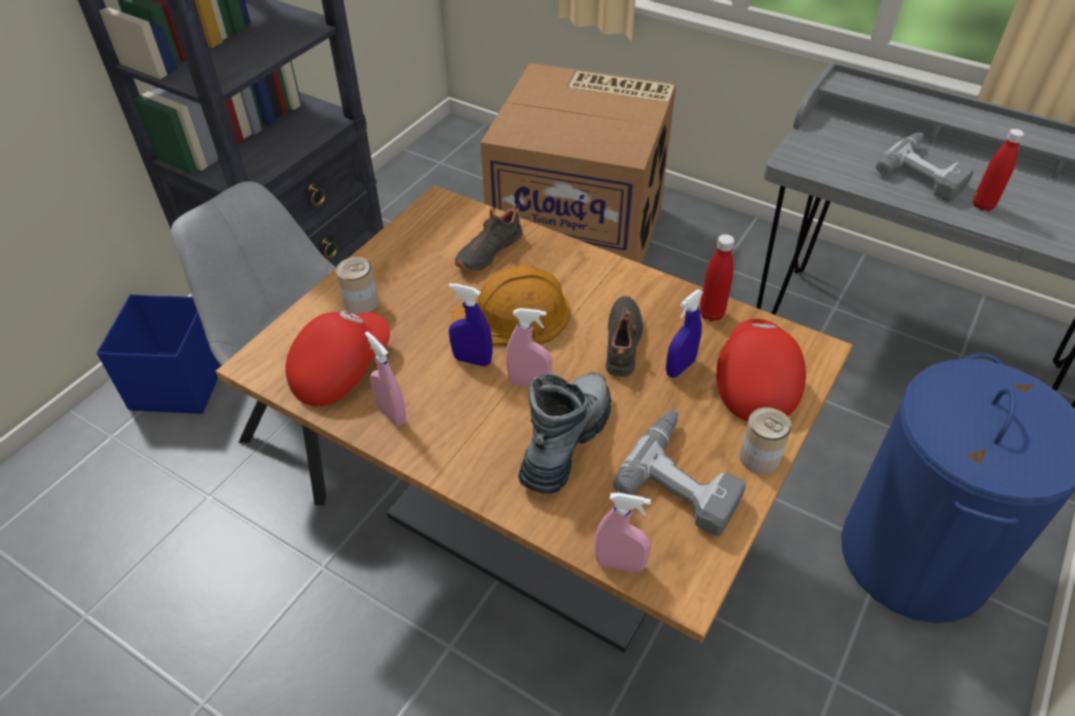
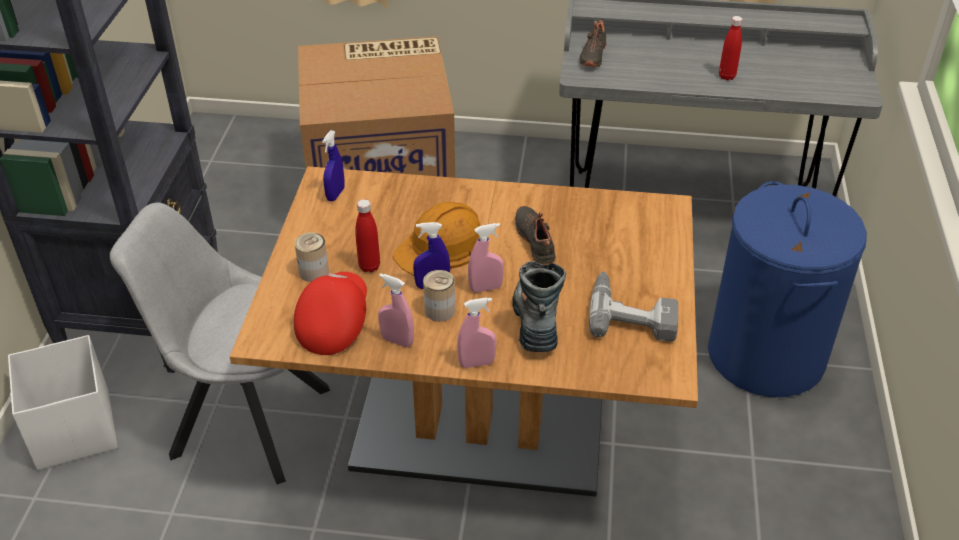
camera: 25 degrees left, 5 degrees down
blue storage box [96,294,221,414] -> white storage box [8,335,118,470]
black shoe [455,204,523,272] -> black shoe moved to [579,19,606,67]
pink spray bottle [595,493,651,573] -> pink spray bottle moved to [457,297,497,368]
blue spray bottle [666,290,703,378] -> blue spray bottle moved to [322,130,345,201]
red bottle [700,234,735,322] -> red bottle moved to [355,199,380,273]
red cap [716,319,806,422] -> none
can [739,407,792,474] -> can moved to [423,270,455,321]
power drill [876,132,973,202] -> none

